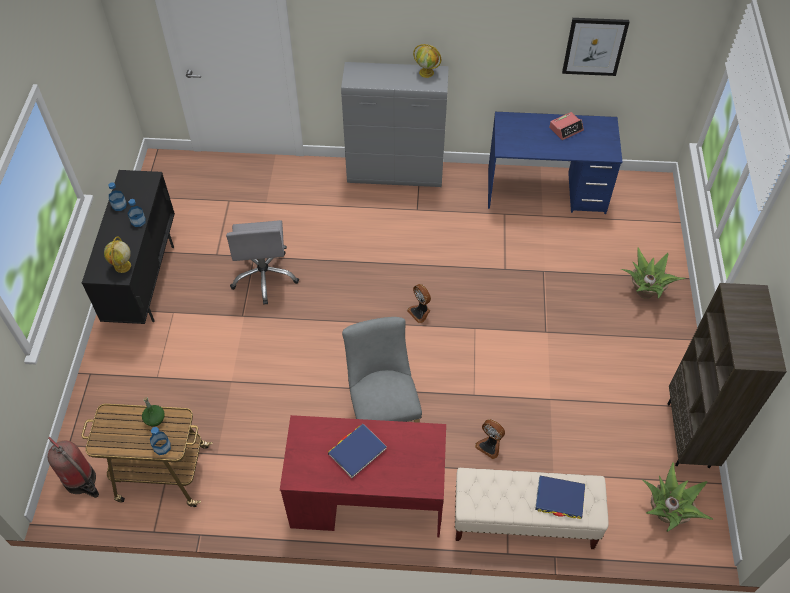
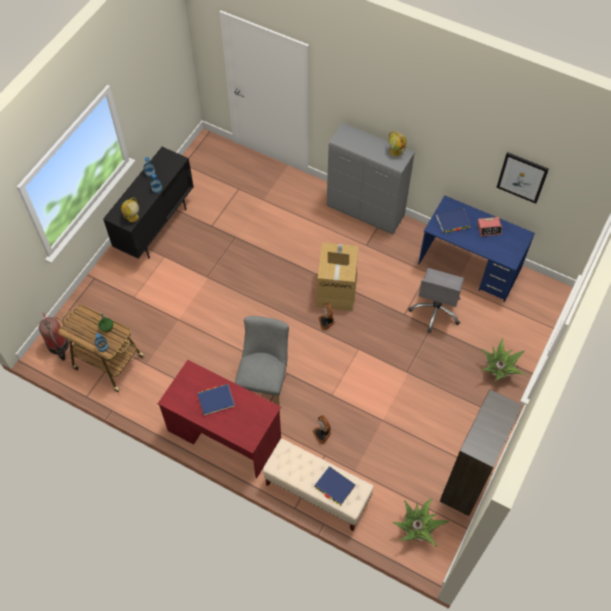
camera: 25 degrees right, 5 degrees up
grey office chair [226,220,299,305] -> grey office chair moved to [408,268,464,333]
none -> cardboard box [317,243,359,311]
none -> blue book [436,208,471,233]

